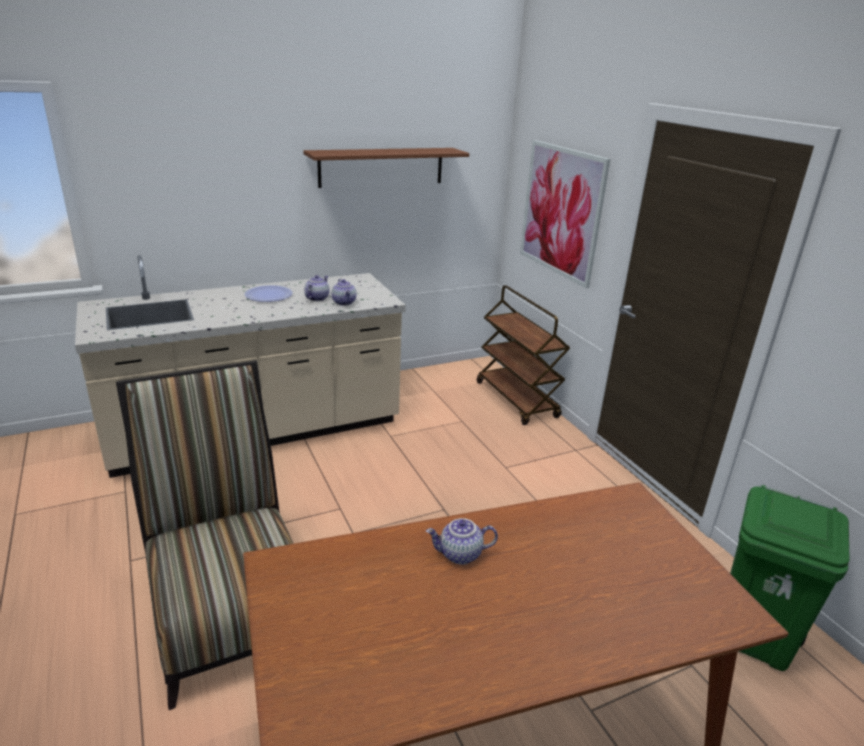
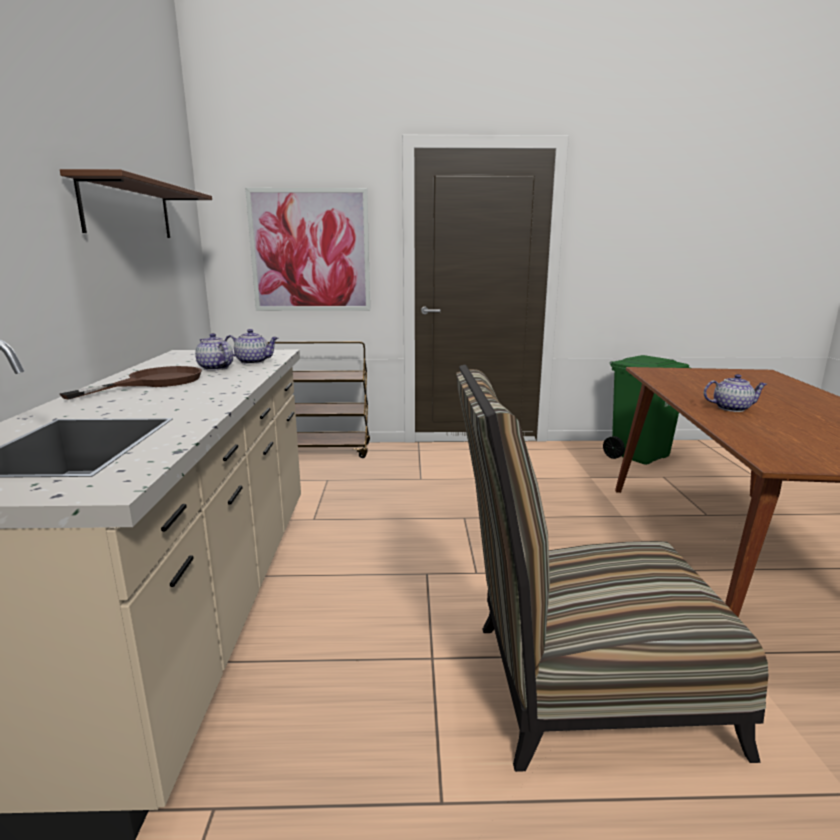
camera: 65 degrees left, 10 degrees down
plate [245,285,293,302] -> brown frying pan [60,366,202,400]
teapot [426,518,498,565] -> teapot turned 105 degrees counterclockwise [704,374,767,412]

